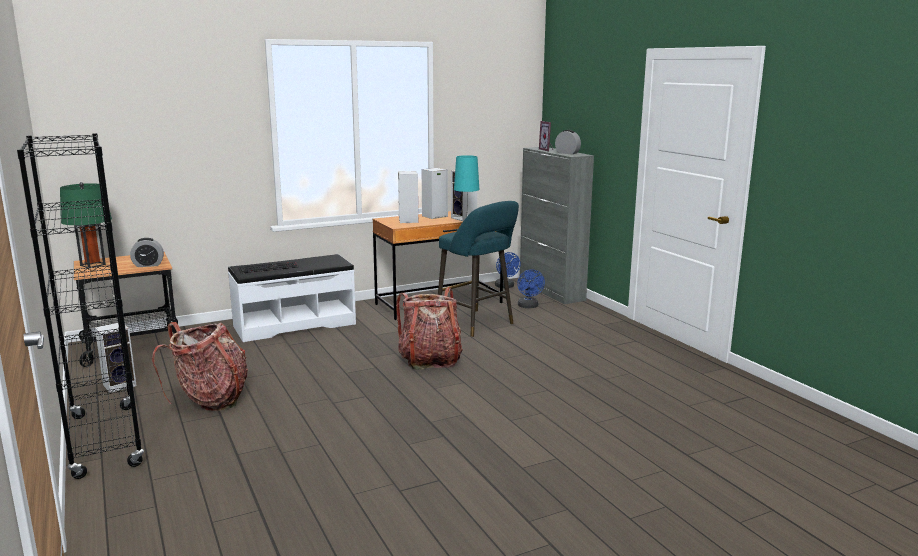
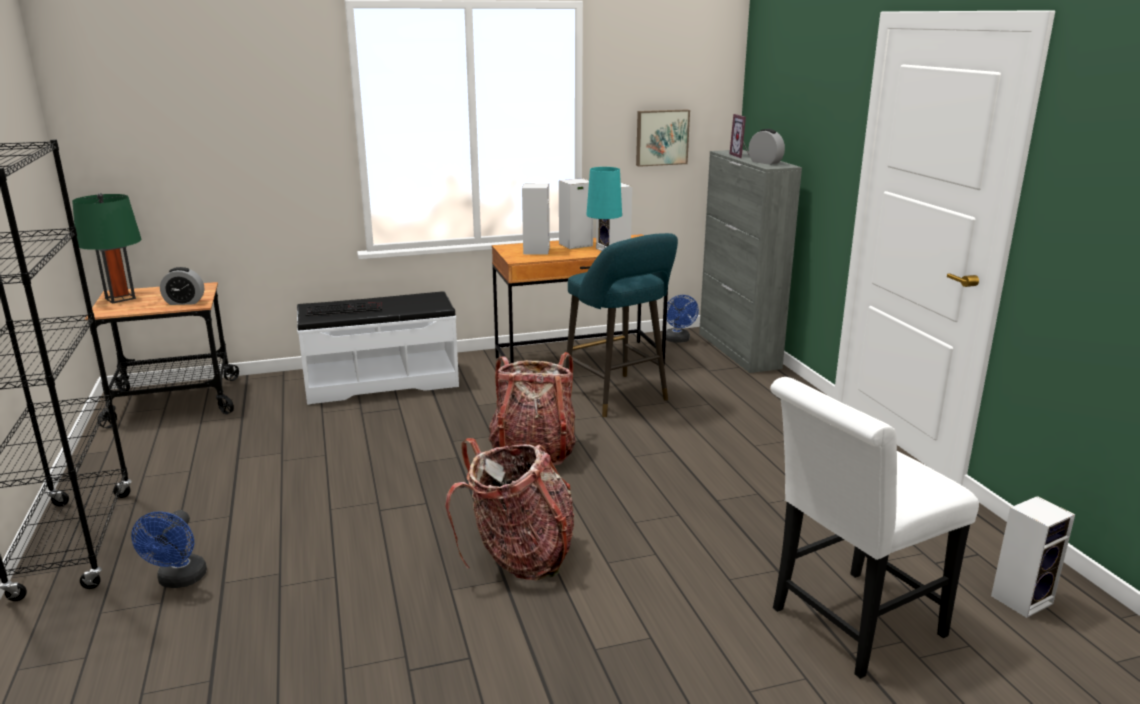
camera: 10 degrees right, 5 degrees up
speaker [95,323,137,393] -> speaker moved to [991,496,1075,618]
backpack [152,322,248,411] -> backpack moved to [445,438,574,580]
blue fan [517,269,545,308] -> blue fan moved to [131,510,207,588]
none -> picture [636,109,690,167]
none -> white chair [770,377,979,679]

